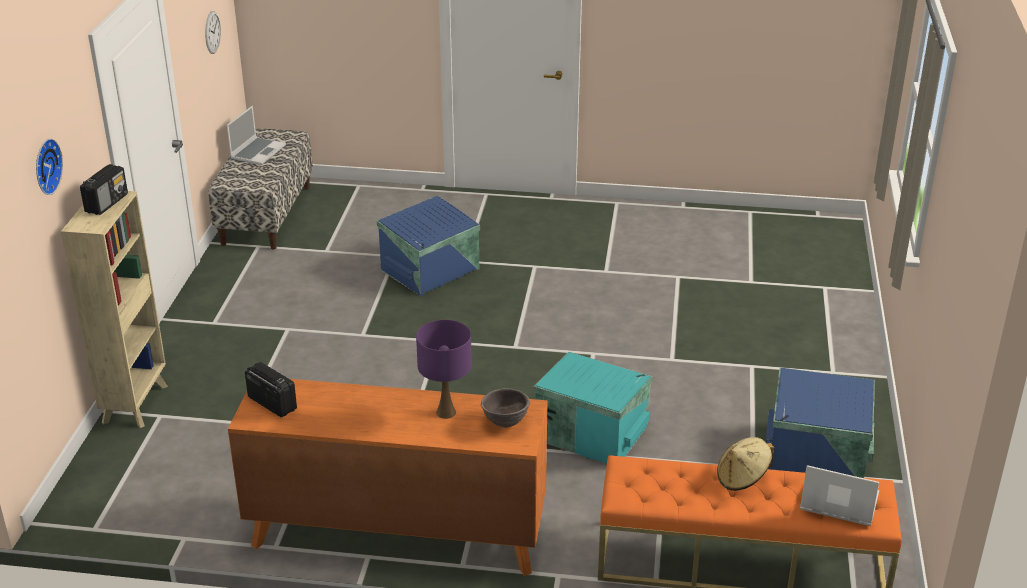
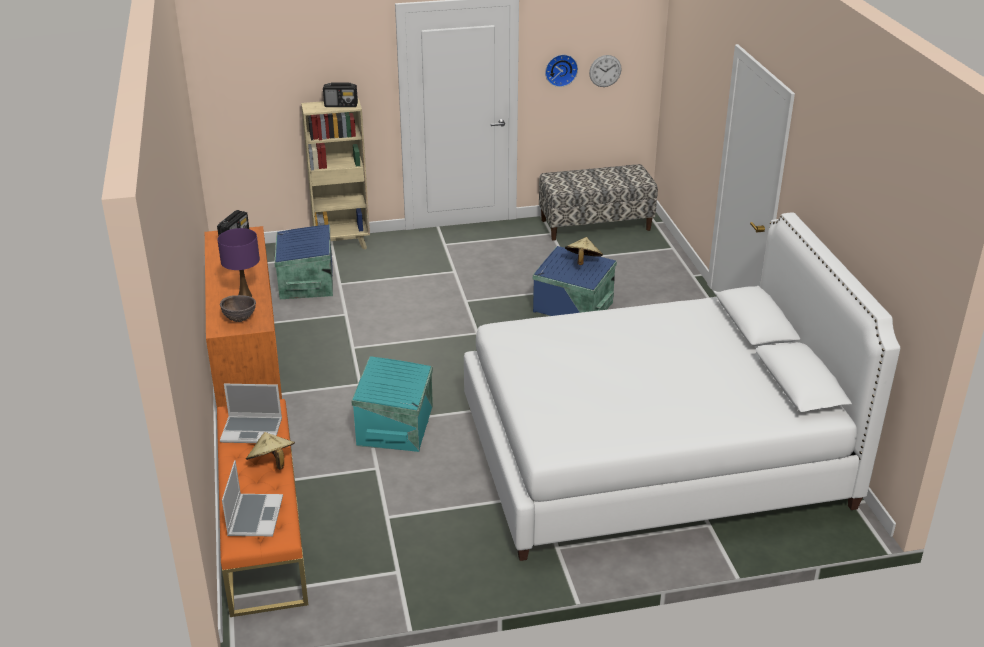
camera: 70 degrees right, 0 degrees up
wall clock [36,138,63,195] -> wall clock moved to [545,54,578,87]
laptop [227,106,286,165] -> laptop moved to [220,384,282,443]
blue storage box [765,368,875,478] -> blue storage box moved to [275,225,333,299]
none -> white bed [464,213,900,561]
none -> beige hat [565,237,603,265]

